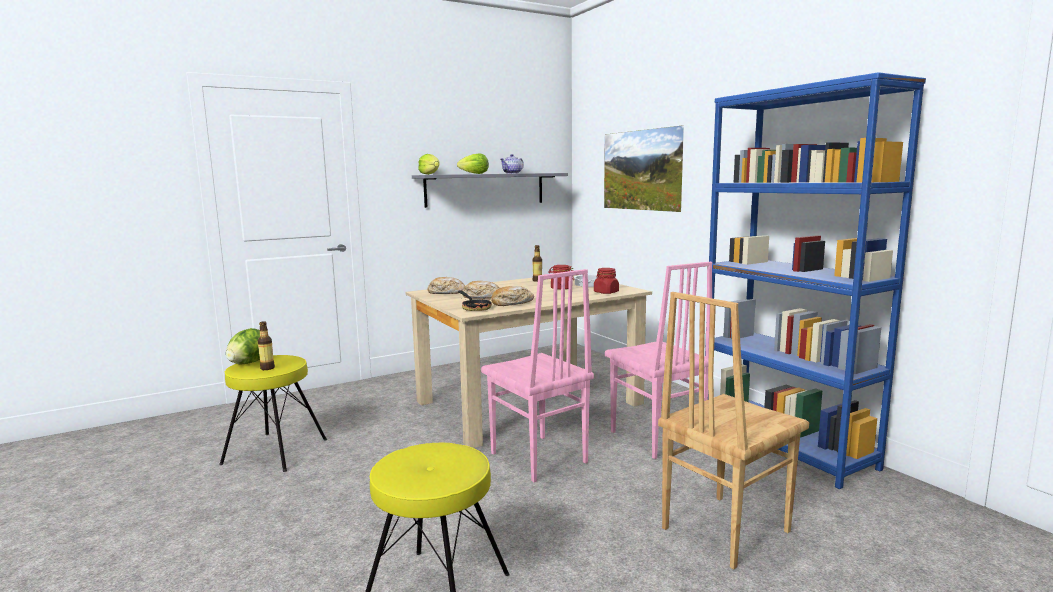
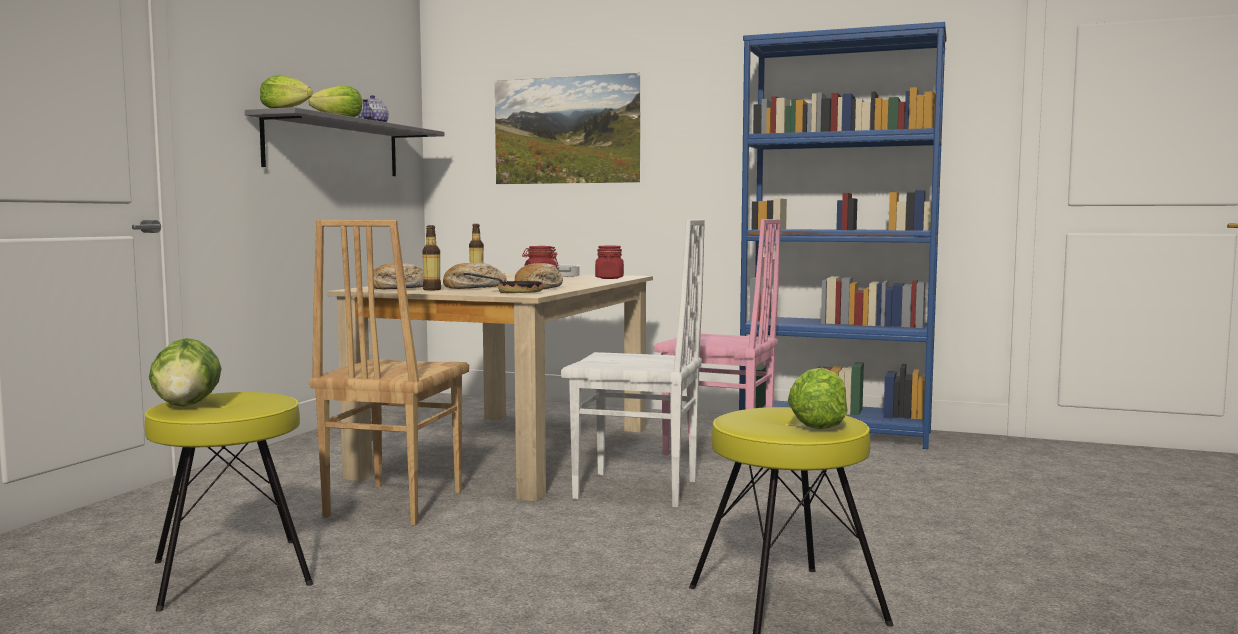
camera: 40 degrees left, 5 degrees down
bottle [258,321,275,370] -> bottle moved to [422,225,441,290]
pink chair [481,269,594,482] -> white chair [561,219,705,507]
brown chair [658,292,809,569] -> brown chair moved to [309,220,469,525]
none -> lettuce [788,368,847,429]

